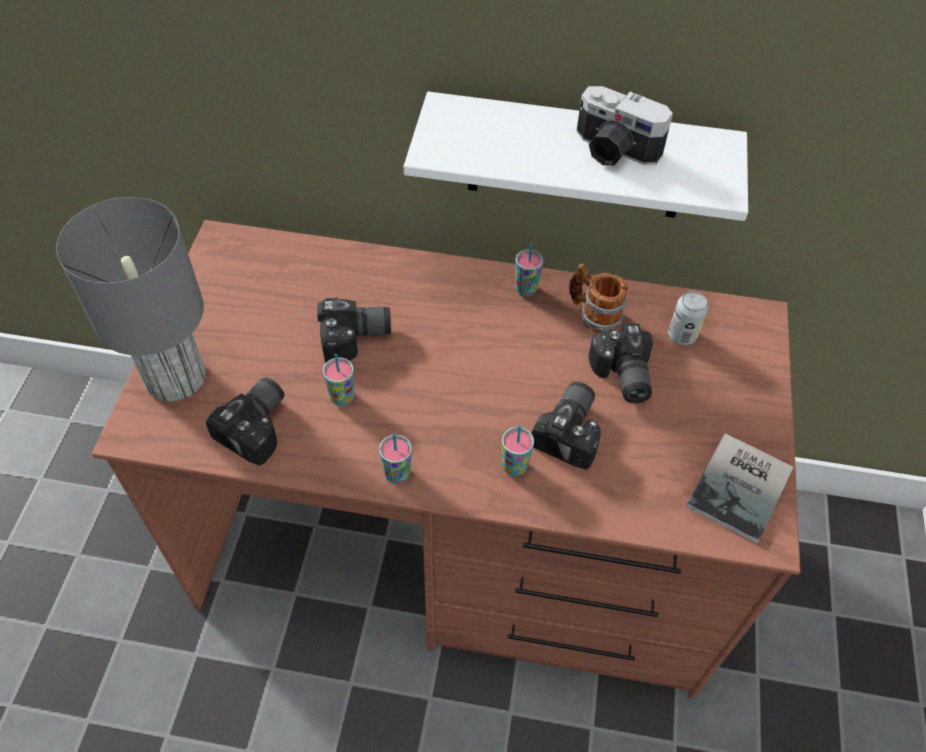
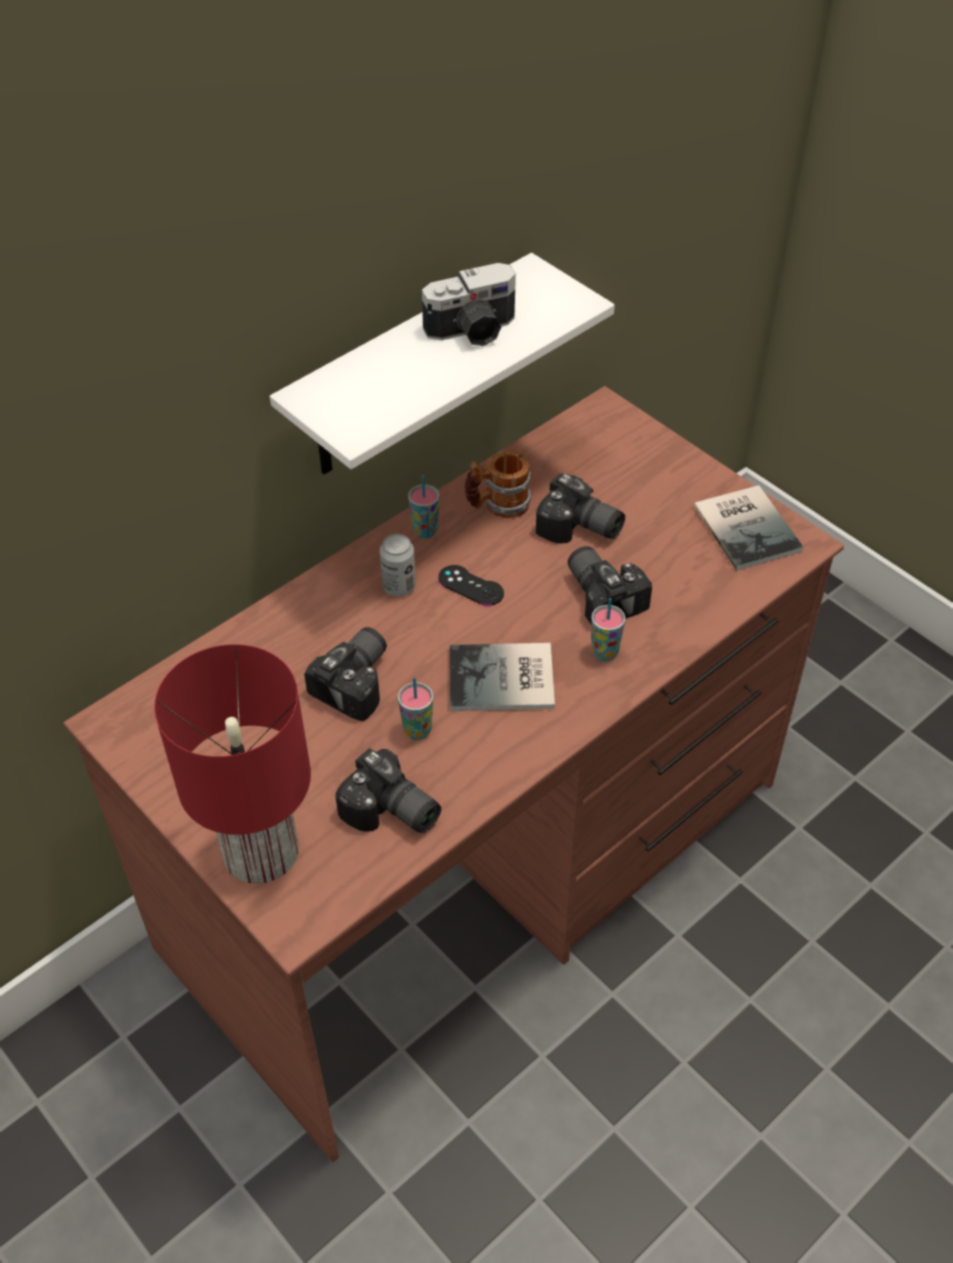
camera: 50 degrees left, 5 degrees down
grey table lamp [56,197,206,401] -> red table lamp [154,644,311,884]
camera [206,377,285,466] -> camera turned 150 degrees clockwise [335,748,441,833]
cup [379,433,412,484] -> none
can [668,291,708,345] -> can moved to [380,534,416,596]
none -> black game controller [438,565,504,606]
none -> book [450,643,555,711]

